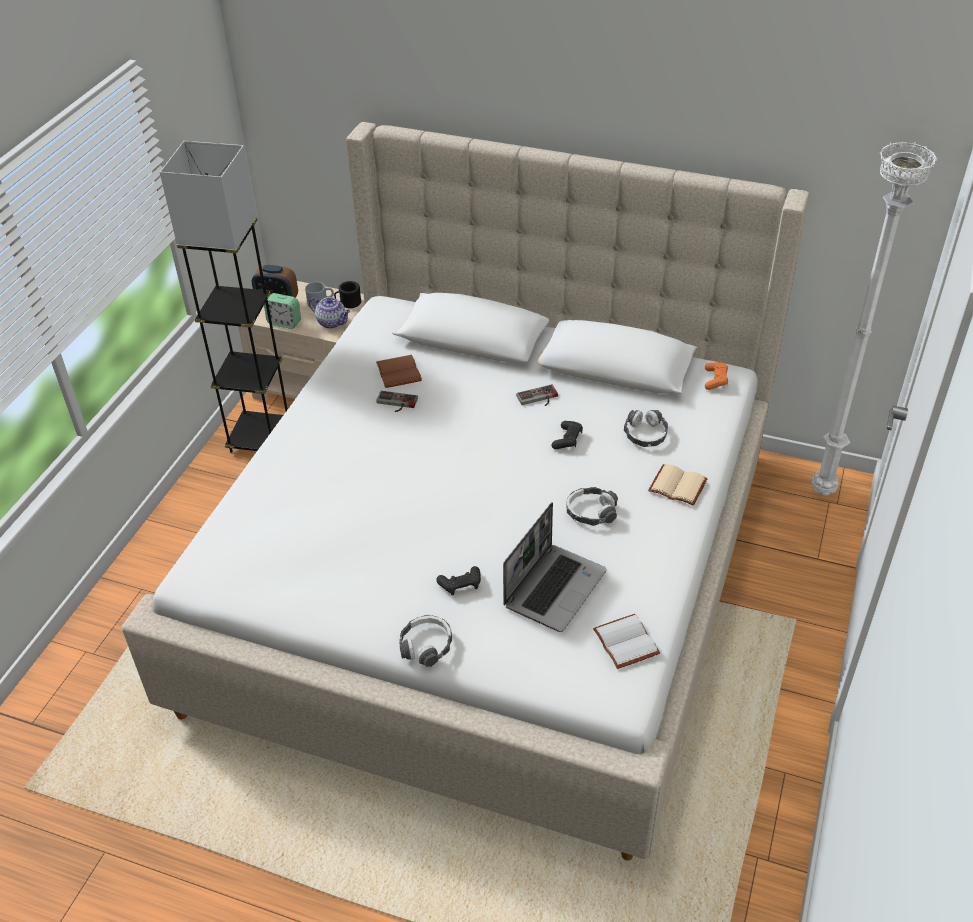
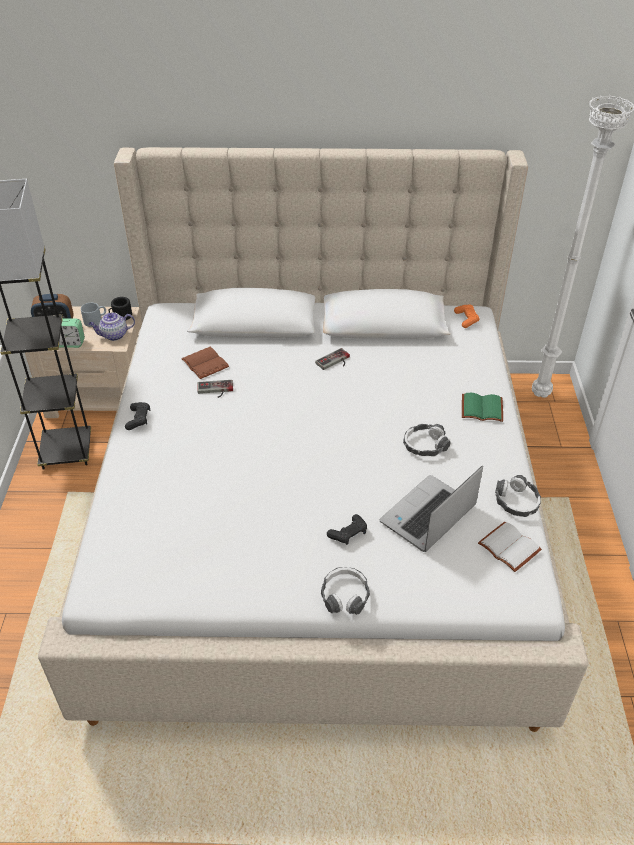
camera: 20 degrees left, 0 degrees up
teapot [309,297,350,329] -> teapot turned 150 degrees clockwise [89,312,135,341]
laptop [503,503,607,632] -> laptop turned 150 degrees counterclockwise [380,466,483,552]
black game controller [552,421,583,449] -> black game controller moved to [125,402,150,430]
headphones [624,410,668,447] -> headphones moved to [495,475,541,517]
beige book [648,464,708,506] -> green book [462,393,503,422]

